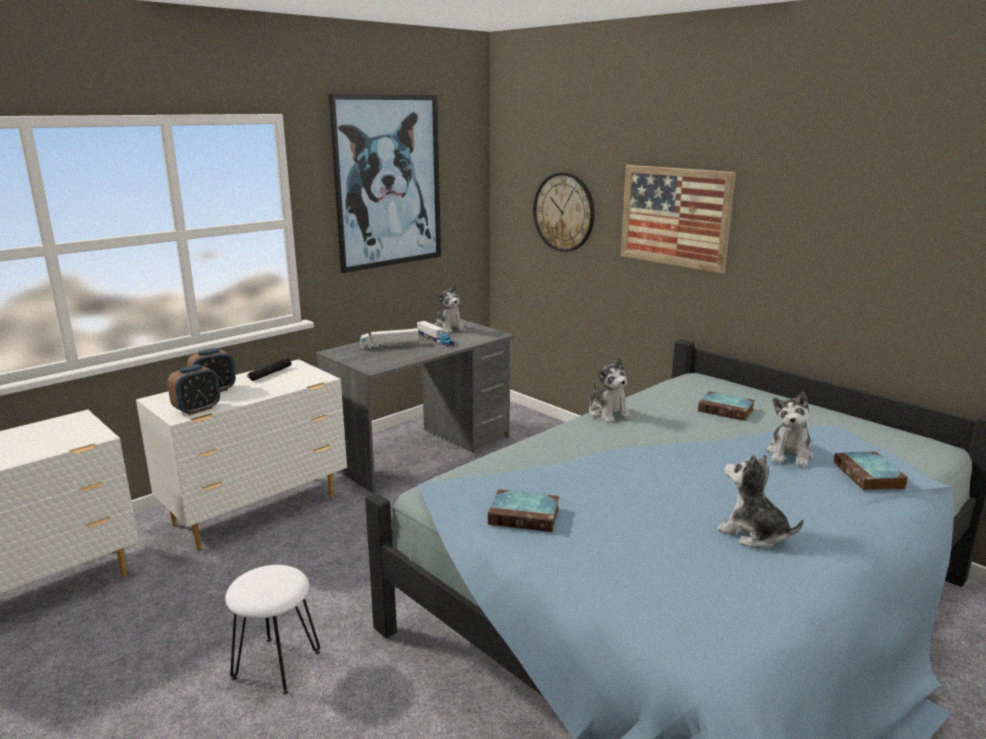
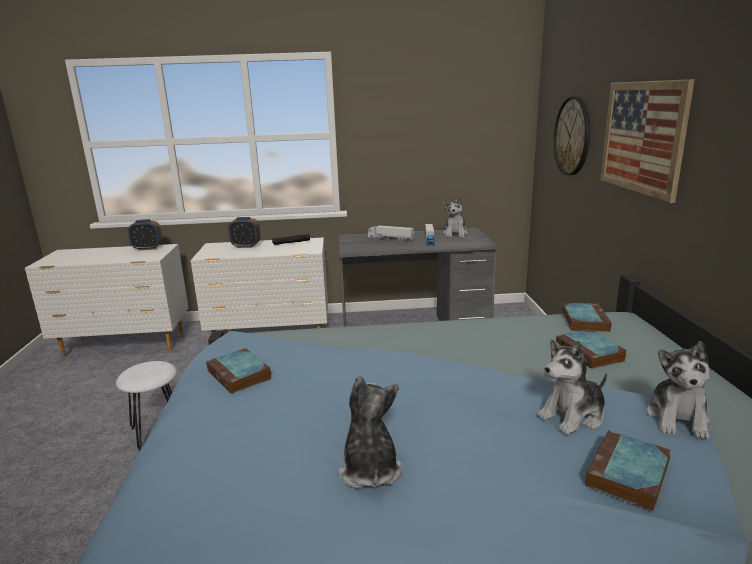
camera: 40 degrees right, 0 degrees up
alarm clock [168,364,220,415] -> alarm clock moved to [128,219,162,251]
picture [329,94,441,273] -> none
plush toy [589,357,632,423] -> plush toy moved to [646,341,710,439]
none -> book [562,303,611,332]

